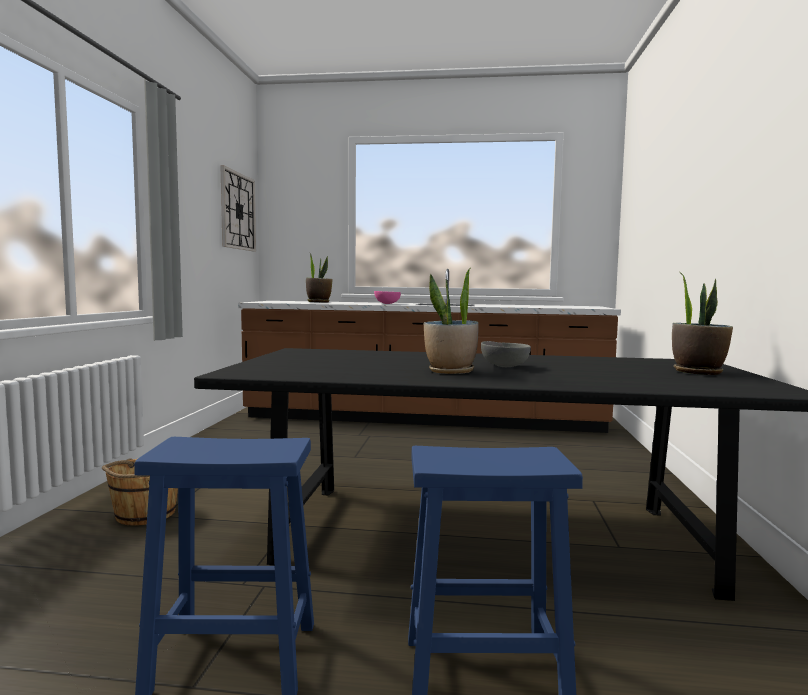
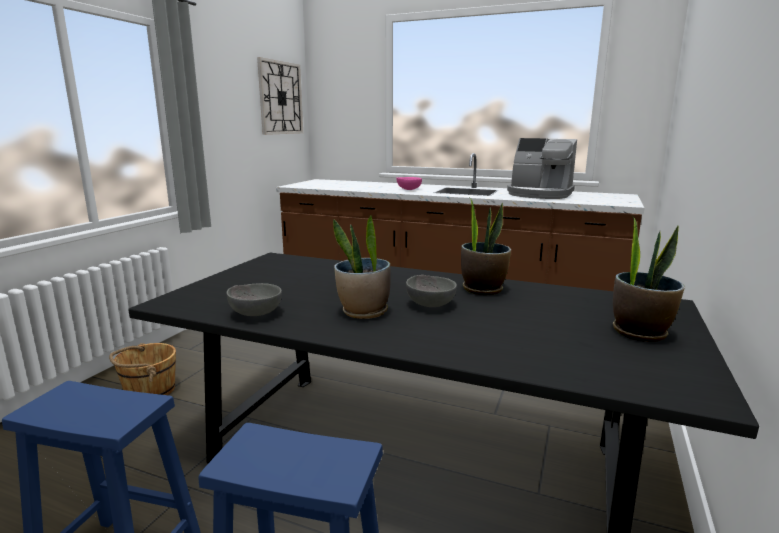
camera: 15 degrees right, 10 degrees up
potted plant [306,253,332,303] -> potted plant moved to [461,197,511,295]
none -> grey bowl [227,283,282,316]
none -> coffee machine [507,138,577,199]

